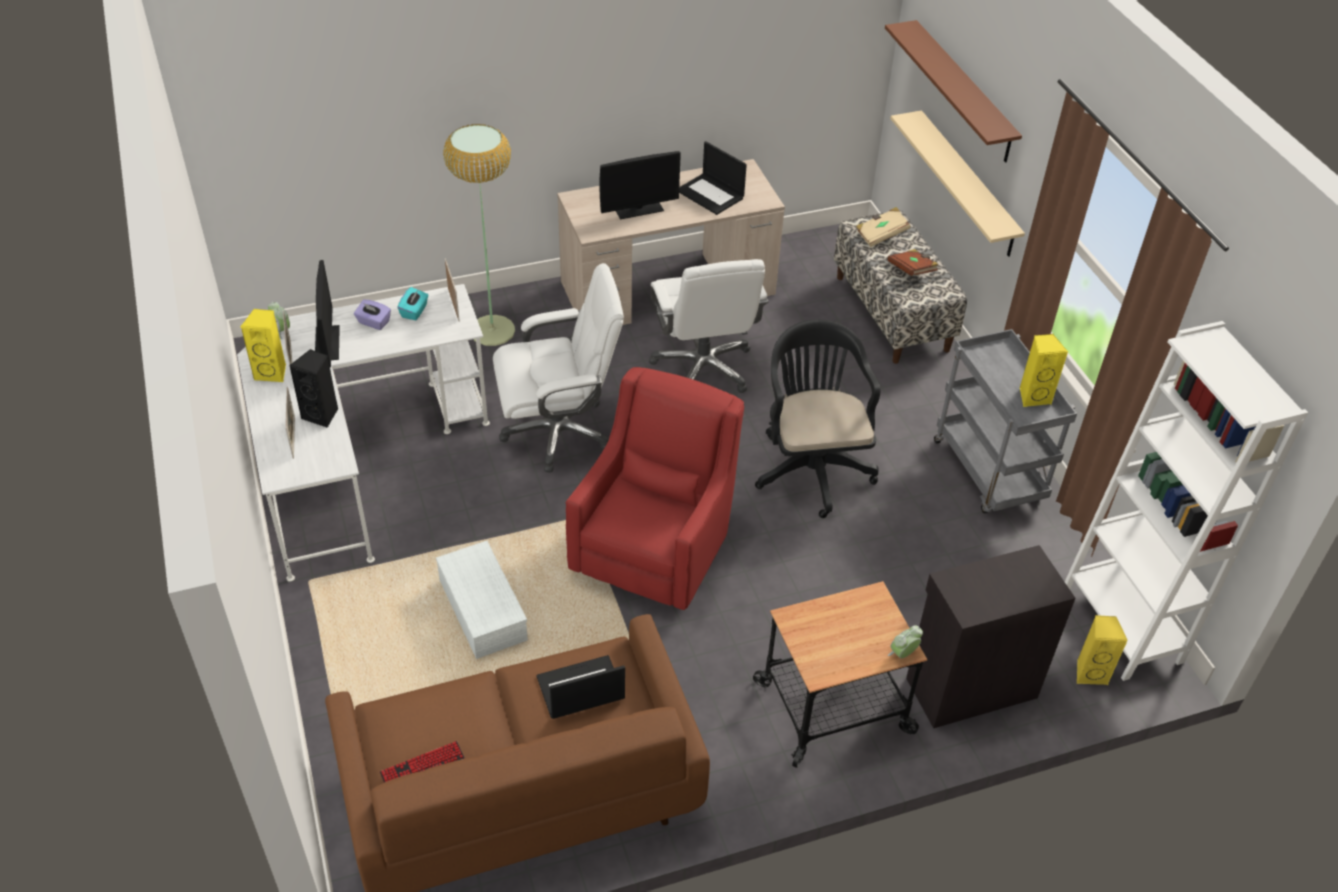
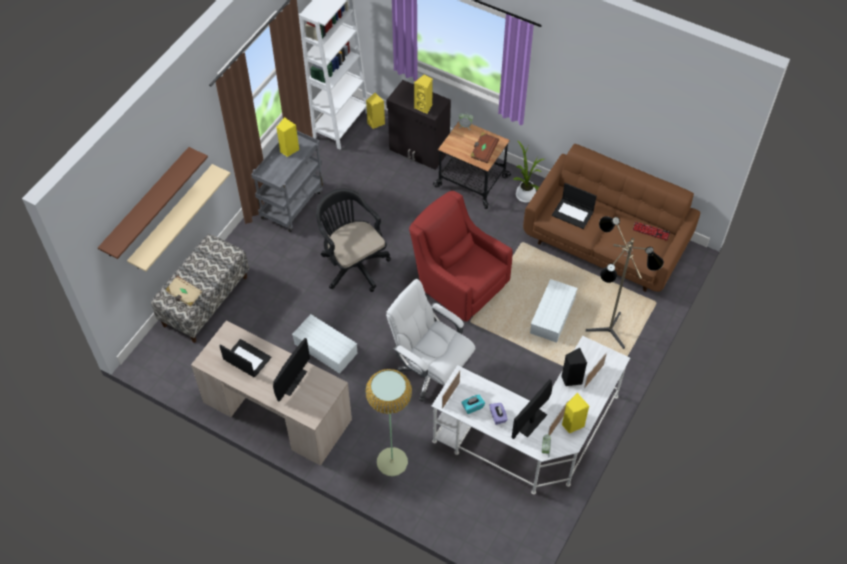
camera: 130 degrees left, 10 degrees up
red armchair [566,367,744,610] -> red armchair turned 60 degrees clockwise [409,191,513,322]
monitor [599,151,681,219] -> monitor turned 90 degrees clockwise [273,338,310,402]
white office chair [649,259,768,393] -> white storage box [292,314,358,374]
laptop [679,141,747,215] -> laptop turned 60 degrees counterclockwise [219,339,271,377]
black office chair [755,319,880,518] -> black office chair turned 105 degrees clockwise [316,189,391,292]
brown book [887,249,938,276] -> brown book moved to [470,132,499,164]
none -> yellow speaker [414,75,433,114]
none -> potted plant [513,140,544,202]
none -> floor lamp [586,216,664,349]

